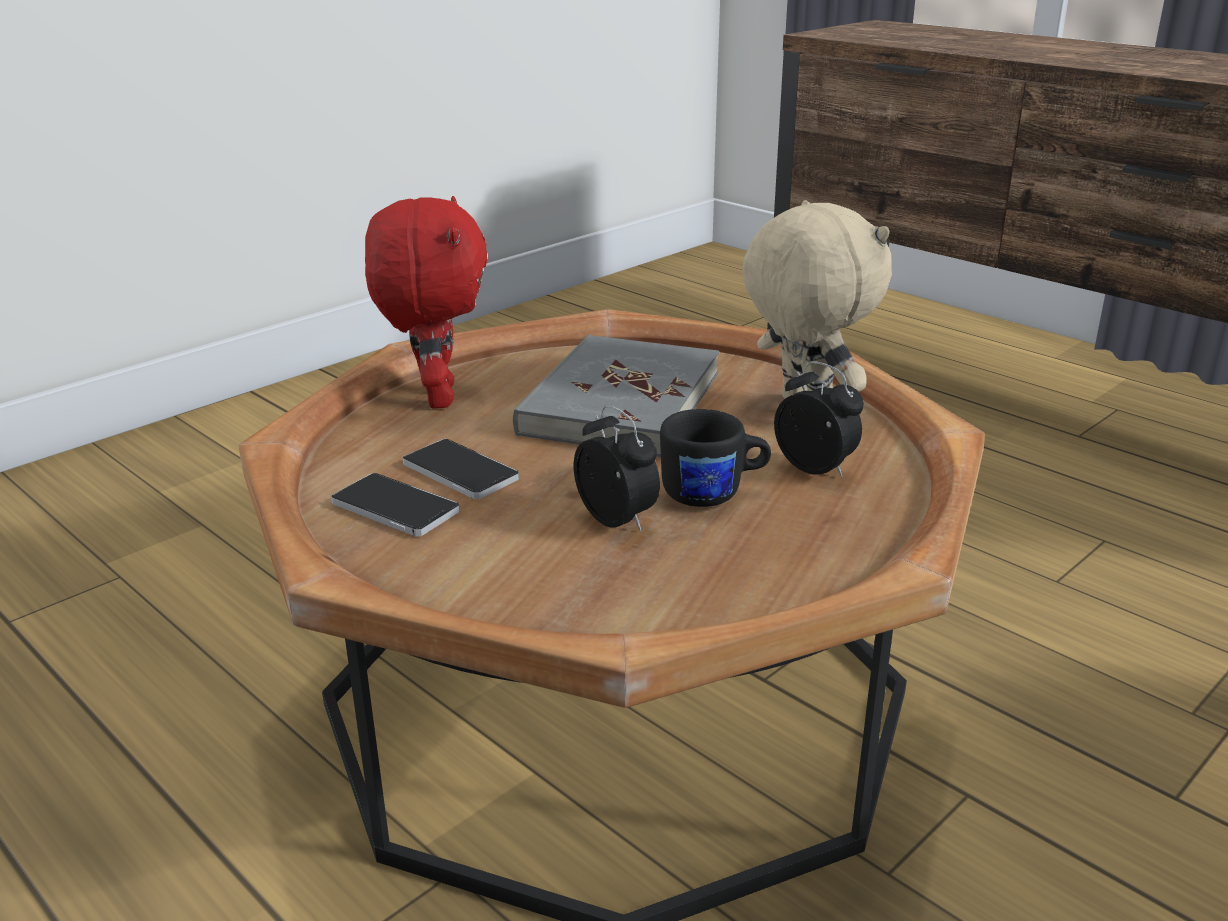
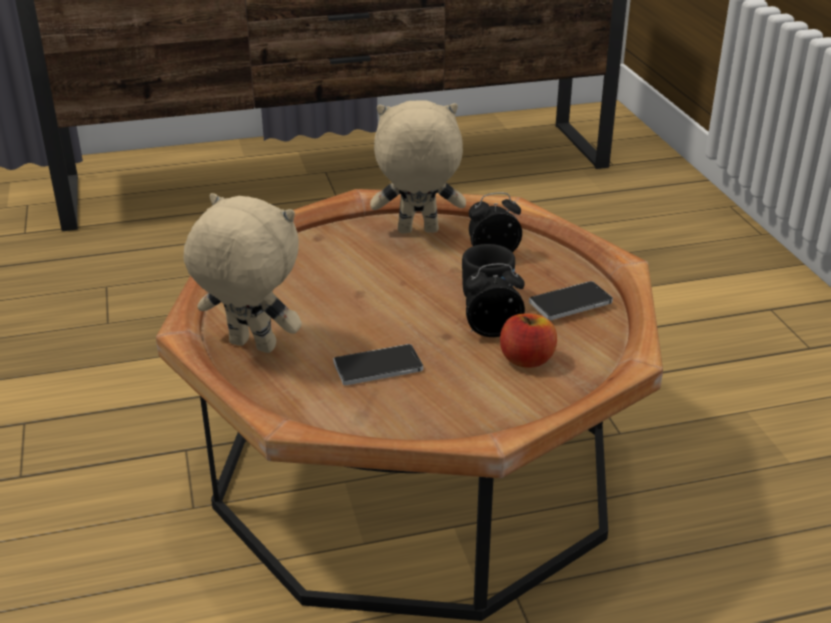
camera: 60 degrees left, 5 degrees up
phone [331,473,460,537] -> phone moved to [529,281,613,320]
red plush toy [365,196,487,409] -> beige plush toy [184,193,302,353]
grey book [513,334,719,457] -> none
none -> apple [500,313,557,368]

